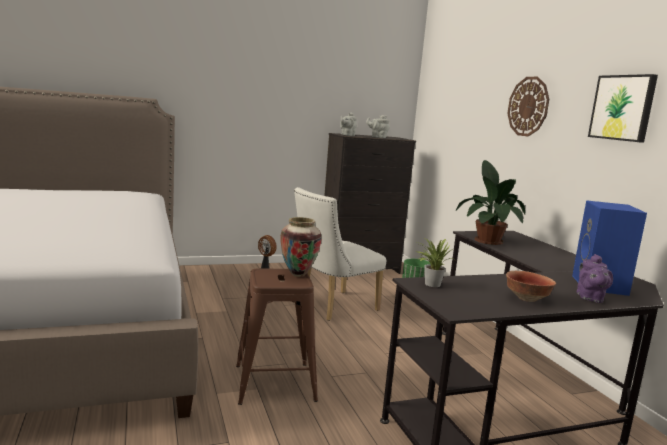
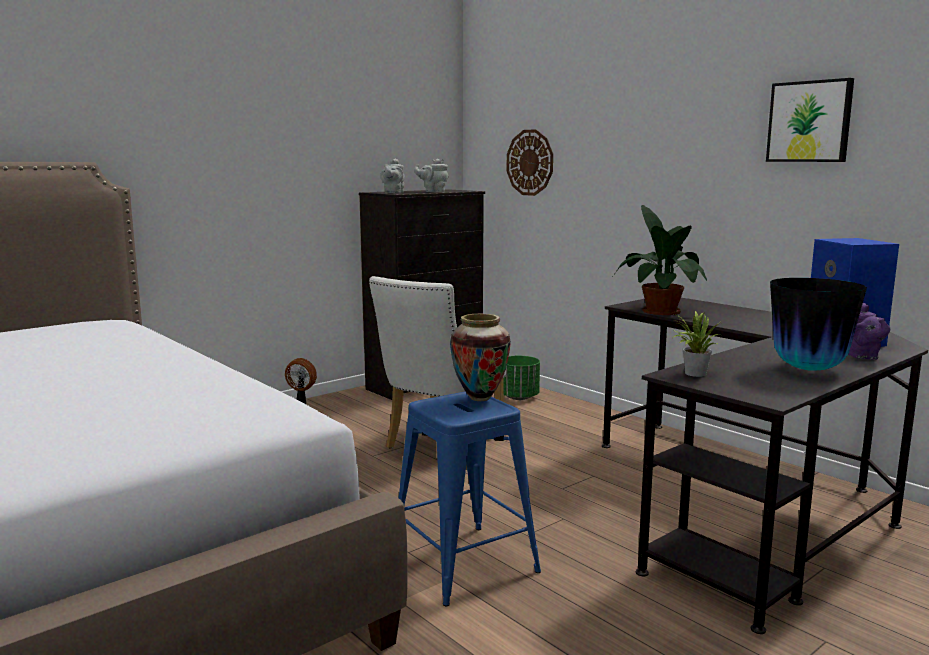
camera: 20 degrees left, 0 degrees up
brown stool [236,268,318,405] -> blue stool [398,391,541,606]
bowl [506,271,556,302] -> vase [770,278,867,371]
wall clock [507,77,549,137] -> wall clock moved to [507,129,553,196]

